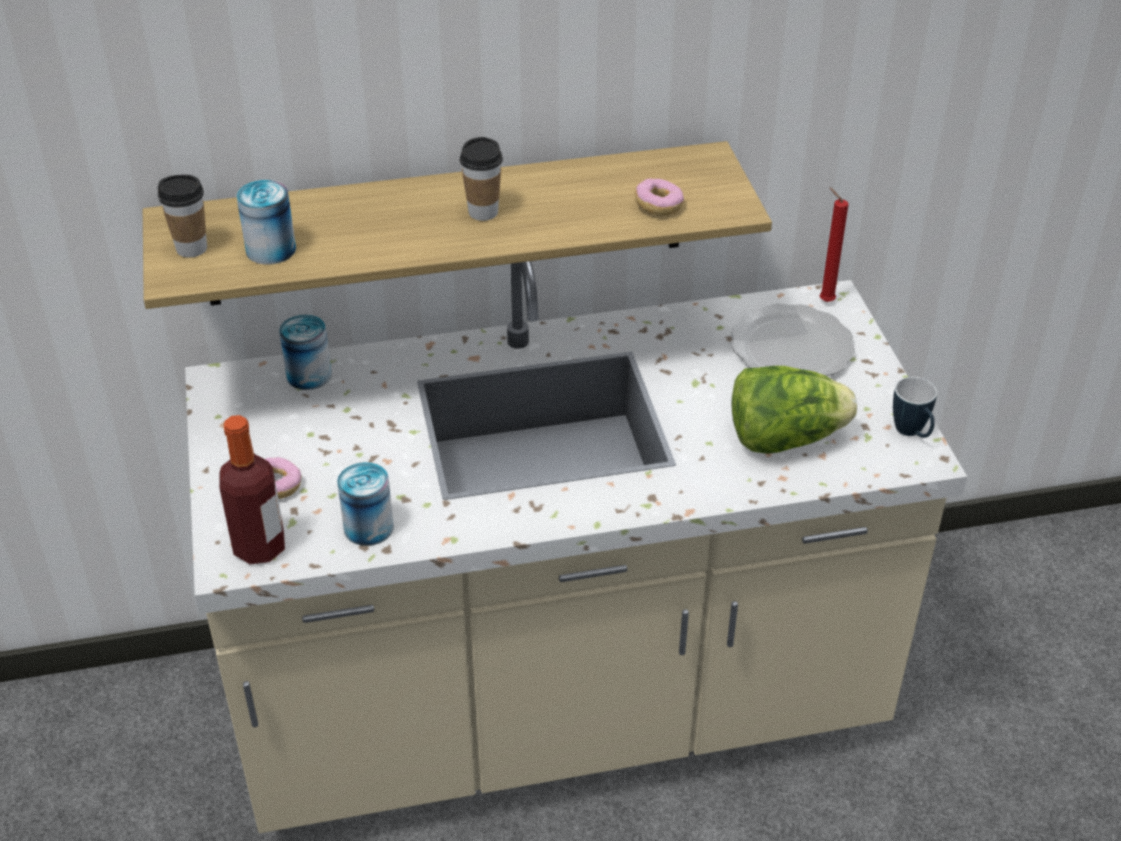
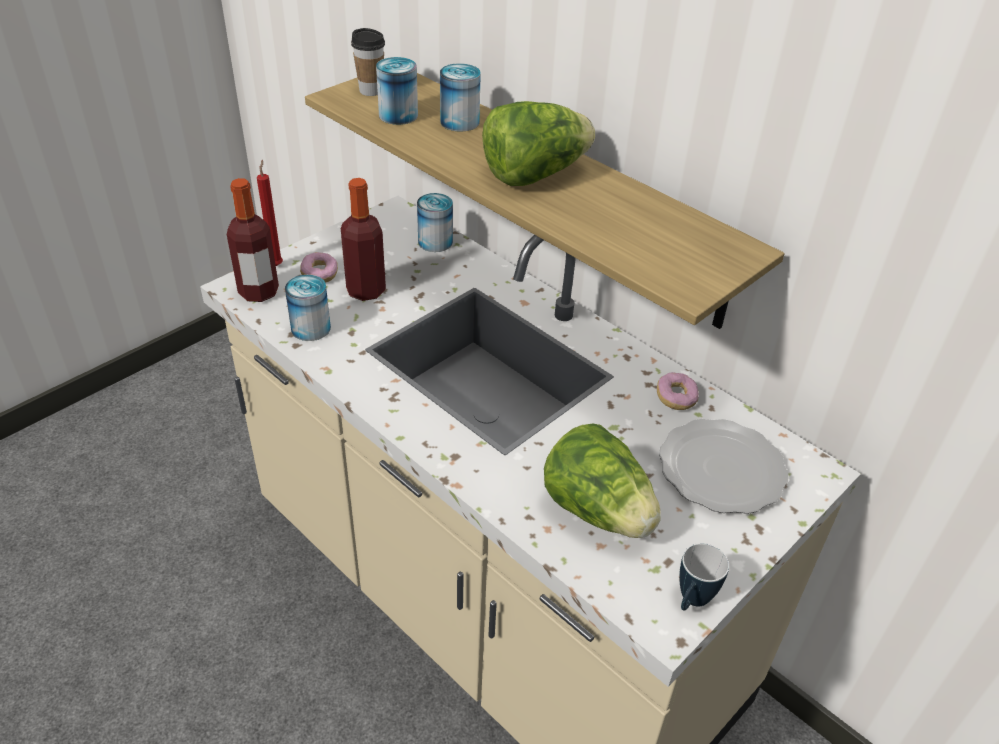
camera: 55 degrees right, 0 degrees up
cup [460,137,503,221] -> lettuce [482,101,595,186]
donut [635,178,684,215] -> donut moved to [657,372,699,410]
red candle [820,187,849,302] -> red candle moved to [257,160,283,266]
none -> bottle [341,178,386,301]
none -> can [440,63,481,132]

